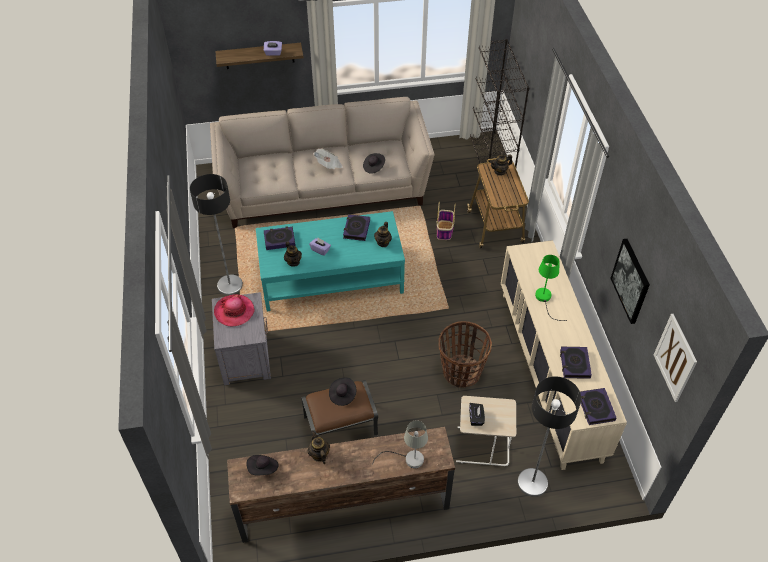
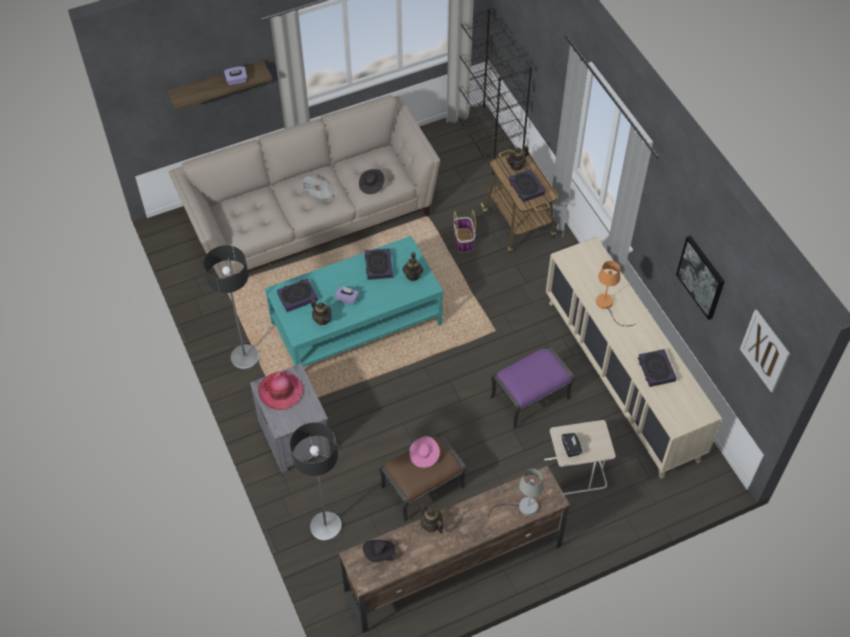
camera: 15 degrees left, 5 degrees up
black hat [329,377,356,406] -> pink hat [409,436,440,468]
basket [438,321,492,388] -> purple ottoman [490,346,575,430]
floor lamp [518,376,581,497] -> floor lamp moved to [290,422,342,542]
green table lamp [535,255,567,321] -> orange table lamp [596,261,635,326]
book [580,388,617,425] -> book moved to [508,169,545,202]

